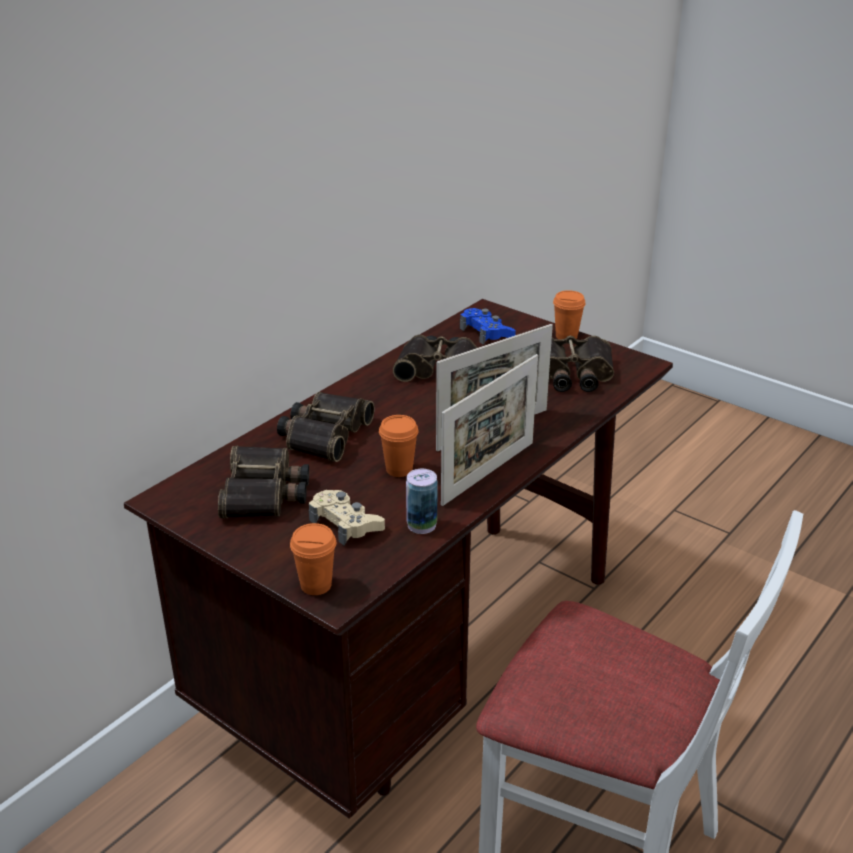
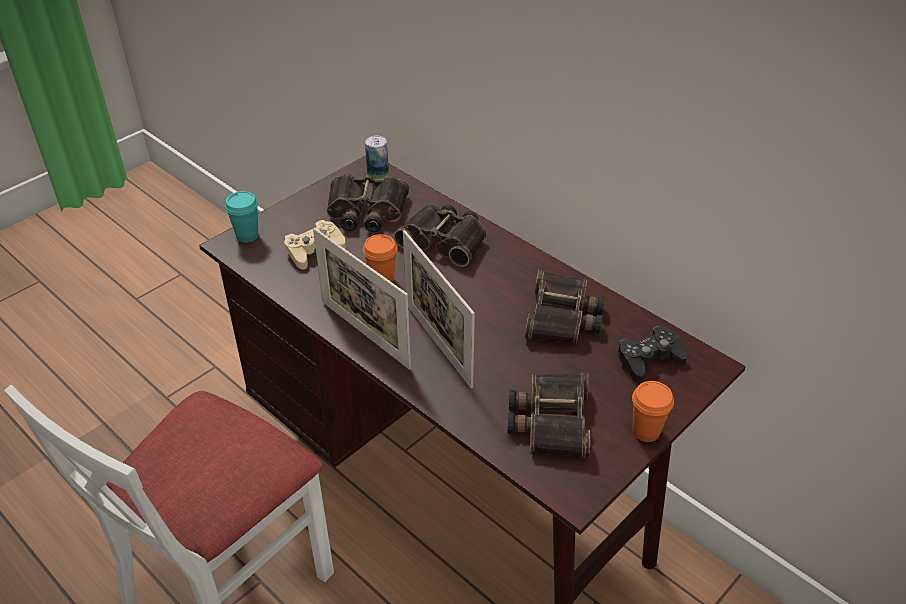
camera: 95 degrees right, 10 degrees up
orange cup [290,523,336,595] -> turquoise cup [225,191,258,243]
can [406,469,438,534] -> can moved to [365,136,389,180]
blue game controller [460,308,516,345] -> black game controller [617,326,688,383]

